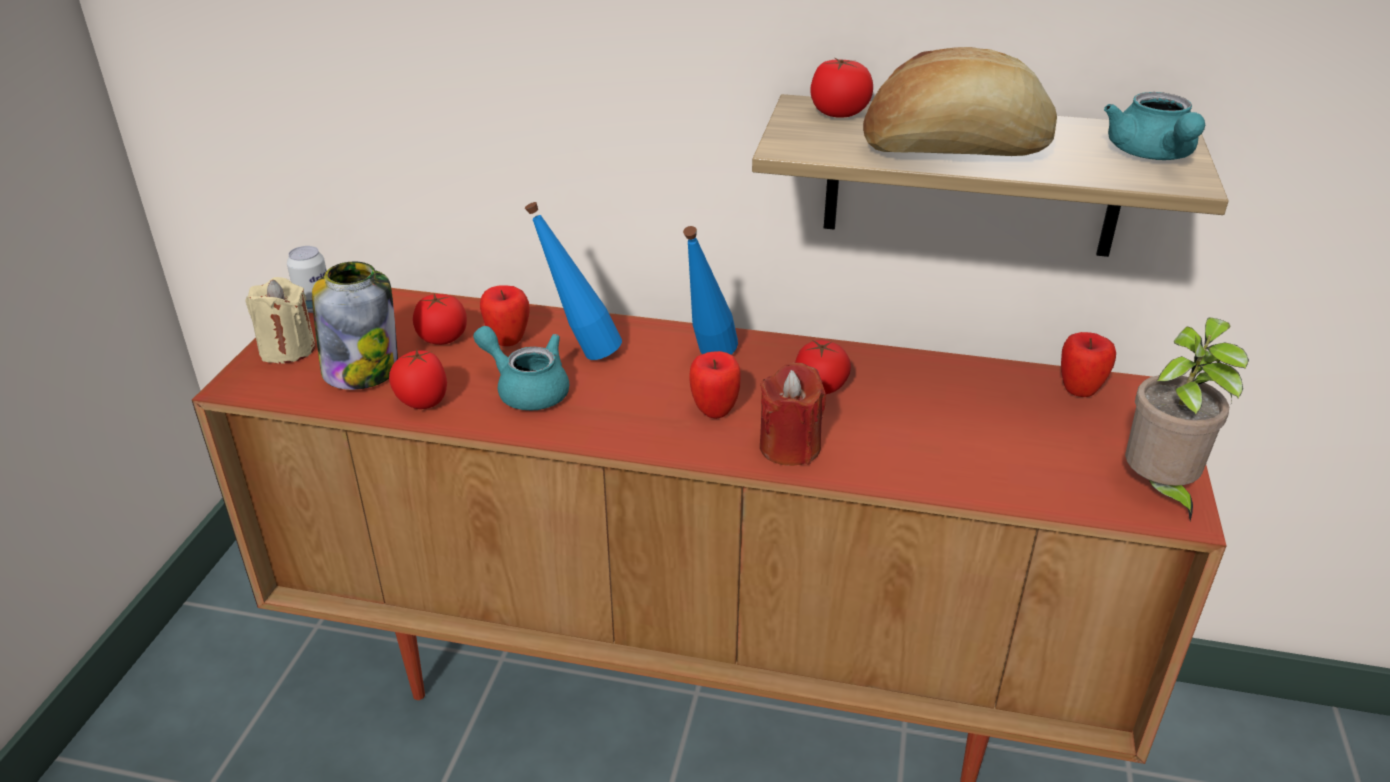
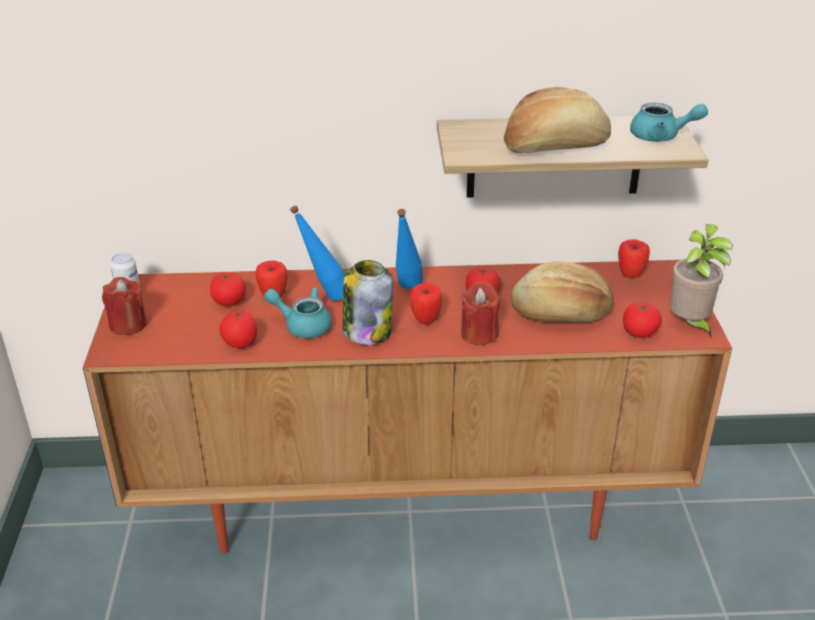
camera: 15 degrees left, 0 degrees up
beige candle [245,277,316,364] -> red candle [102,277,147,335]
jar [312,262,398,390] -> jar moved to [343,260,393,345]
tomato [810,58,873,118] -> tomato moved to [623,302,662,338]
turquoise teapot [1104,92,1205,160] -> turquoise teapot turned 60 degrees counterclockwise [630,102,708,142]
none -> bread [511,261,614,323]

